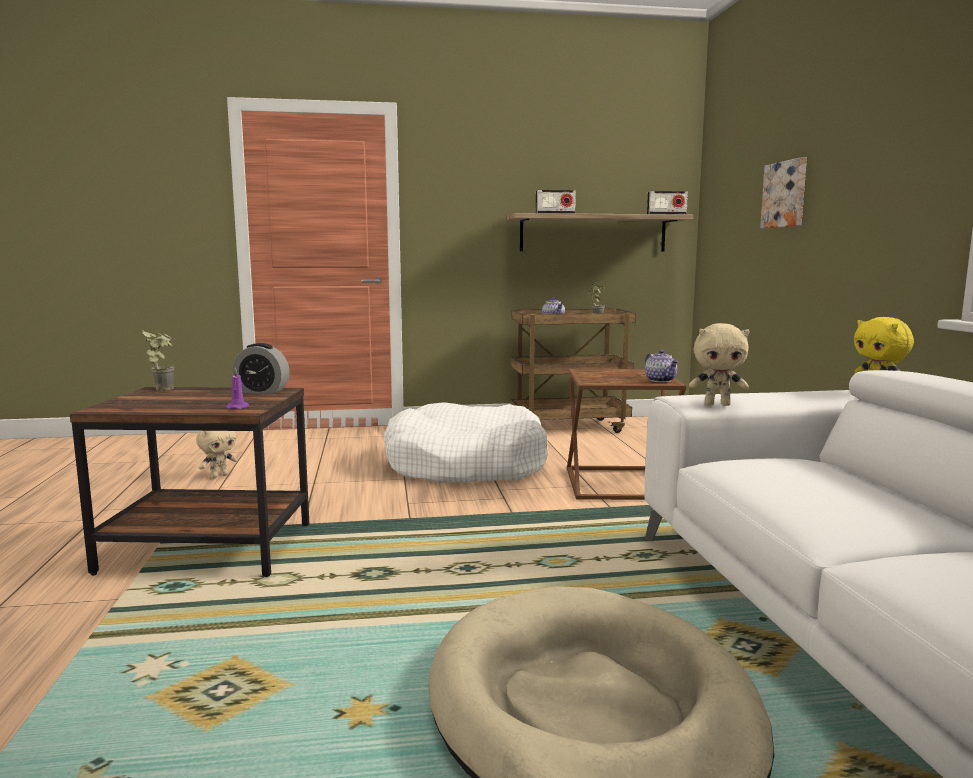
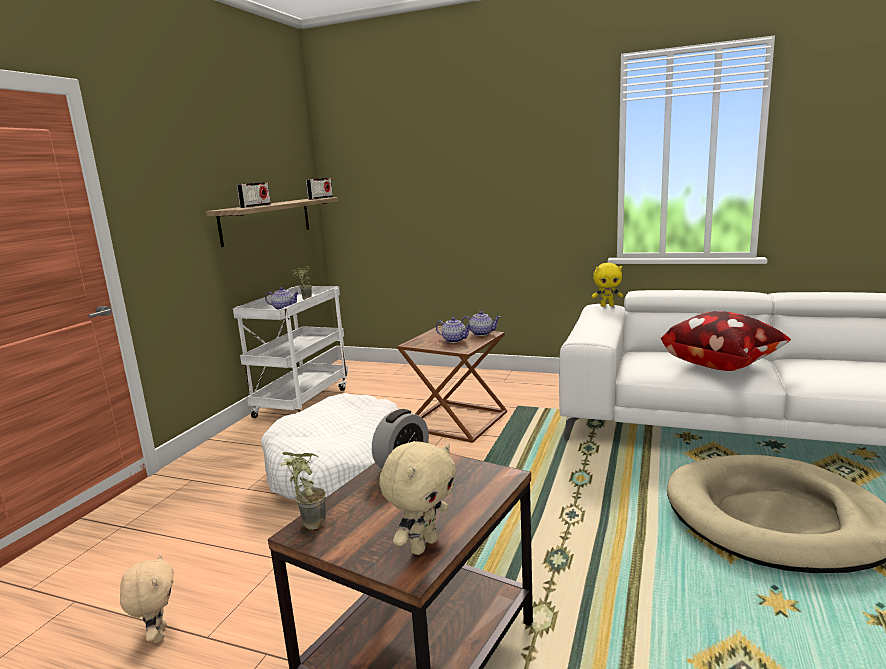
camera: 60 degrees left, 5 degrees up
purple candle [226,367,249,409] -> none
brown cart [511,309,636,433] -> white cart [233,286,348,418]
beige plush toy [689,323,749,406] -> beige plush toy moved to [379,441,456,555]
picture [760,157,807,228] -> none
none -> teapot [436,317,472,343]
none -> pillow [660,311,791,371]

